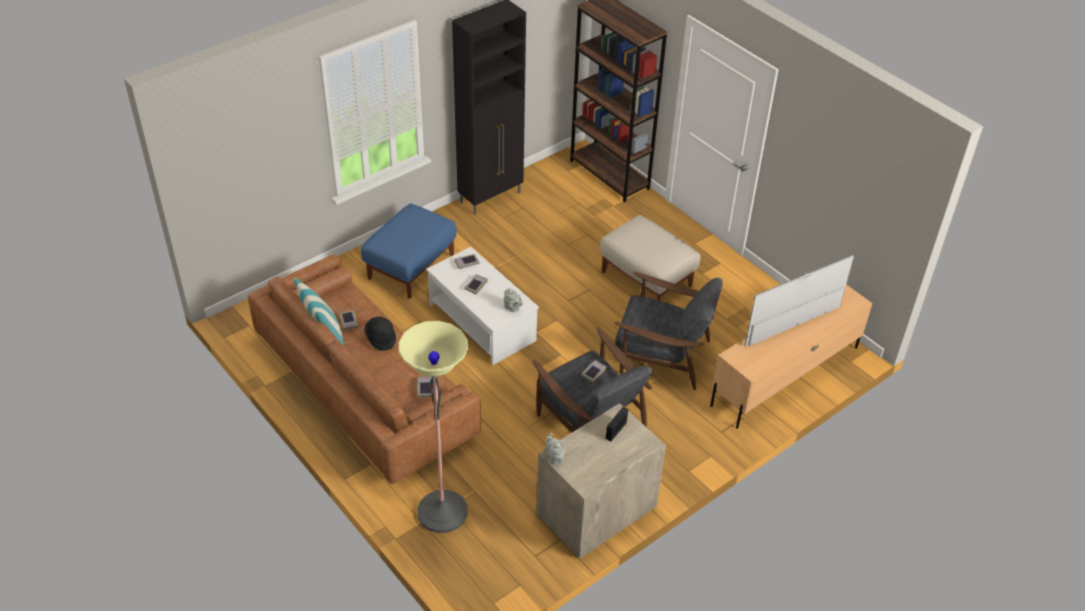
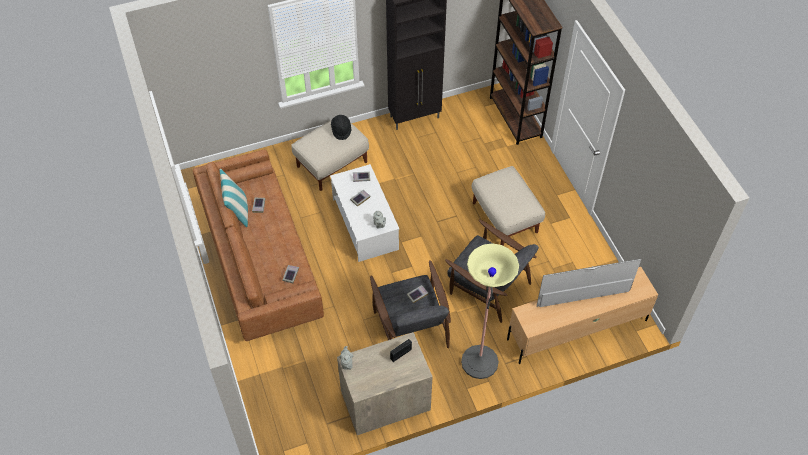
camera: 20 degrees right, 10 degrees up
blue ottoman [361,203,457,299] -> beige ottoman [291,121,369,191]
black hat [365,316,396,351] -> black hat moved to [331,115,352,140]
floor lamp [399,321,468,533] -> floor lamp moved to [461,243,519,379]

